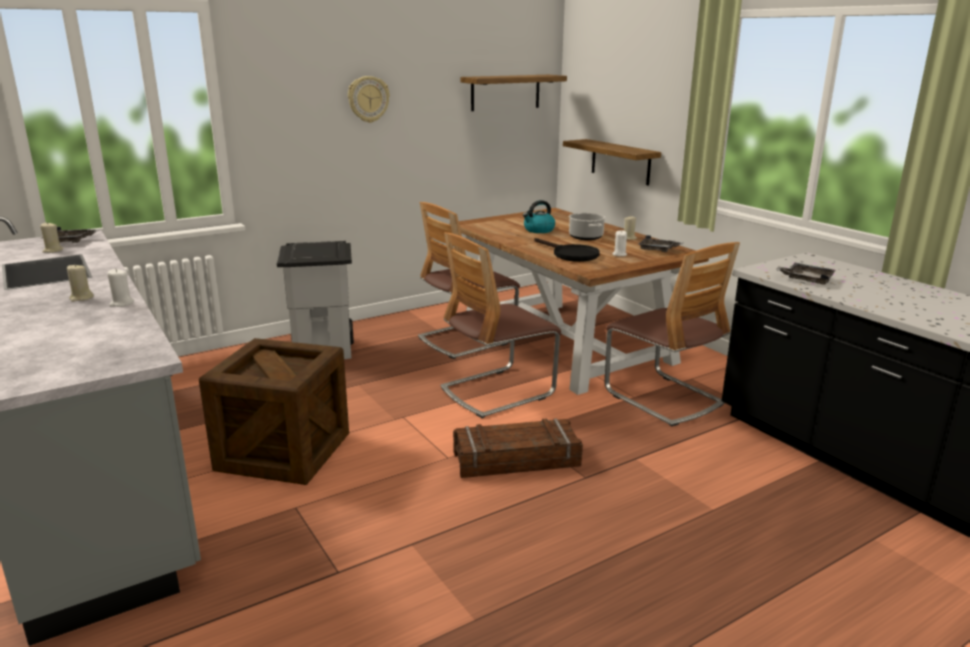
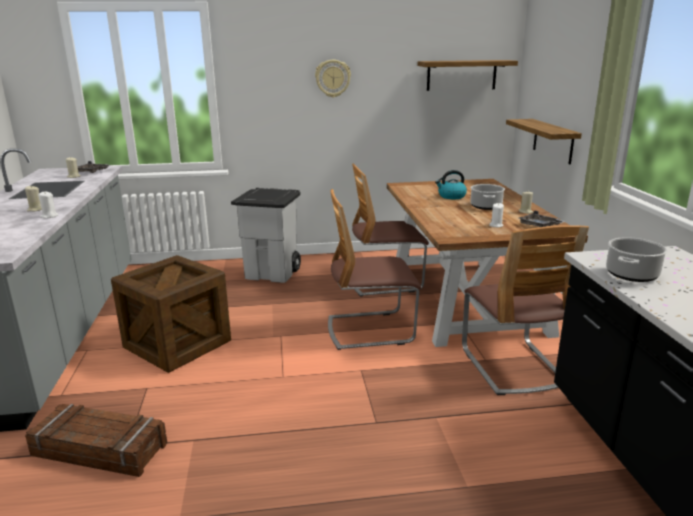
camera: 25 degrees right, 0 degrees up
crate [453,418,583,478] -> crate moved to [25,404,167,477]
black frying pan [534,238,600,262] -> none
grey tray [777,263,836,285] -> cooking pot [606,237,667,282]

